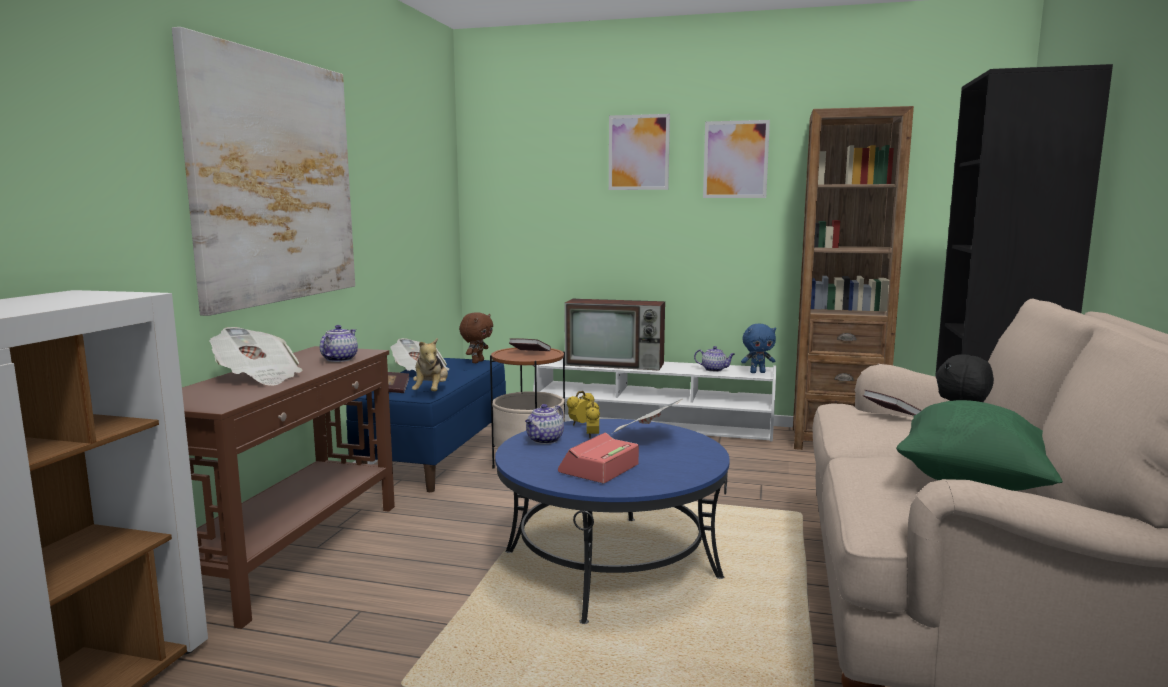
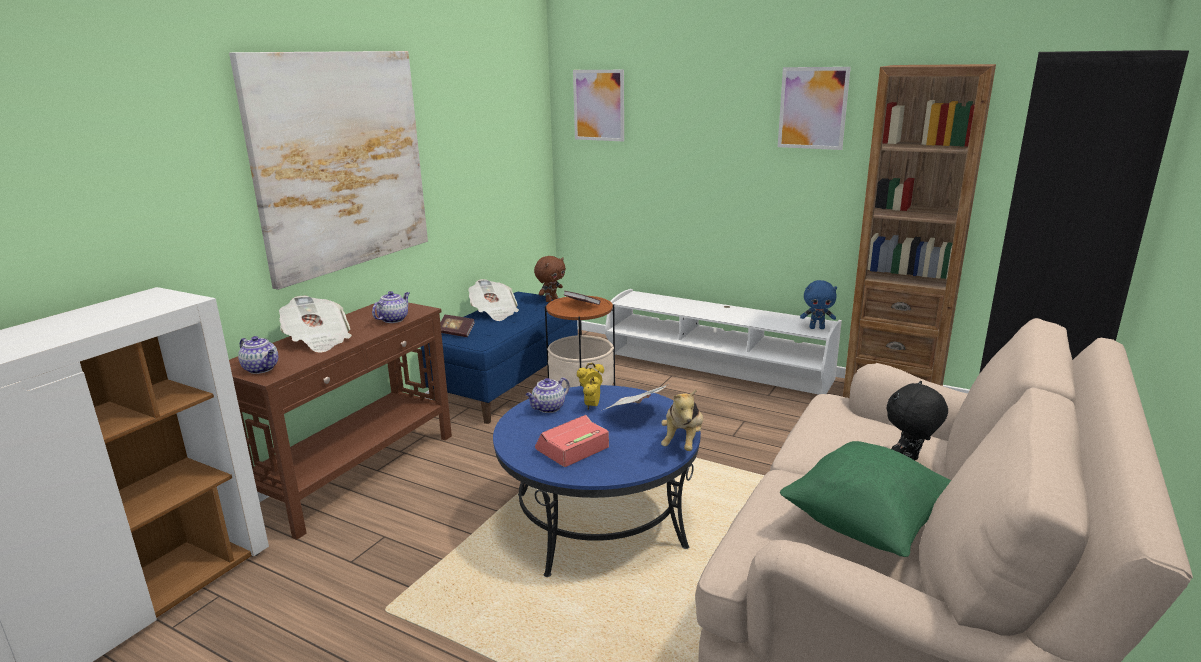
camera: 15 degrees right, 10 degrees up
plush toy [412,338,448,391] -> plush toy moved to [661,389,703,451]
television [564,299,665,370] -> none
picture [609,114,670,190] -> picture moved to [573,70,624,141]
teapot [694,346,735,372] -> teapot moved to [238,336,278,374]
book [863,390,922,416] -> none

